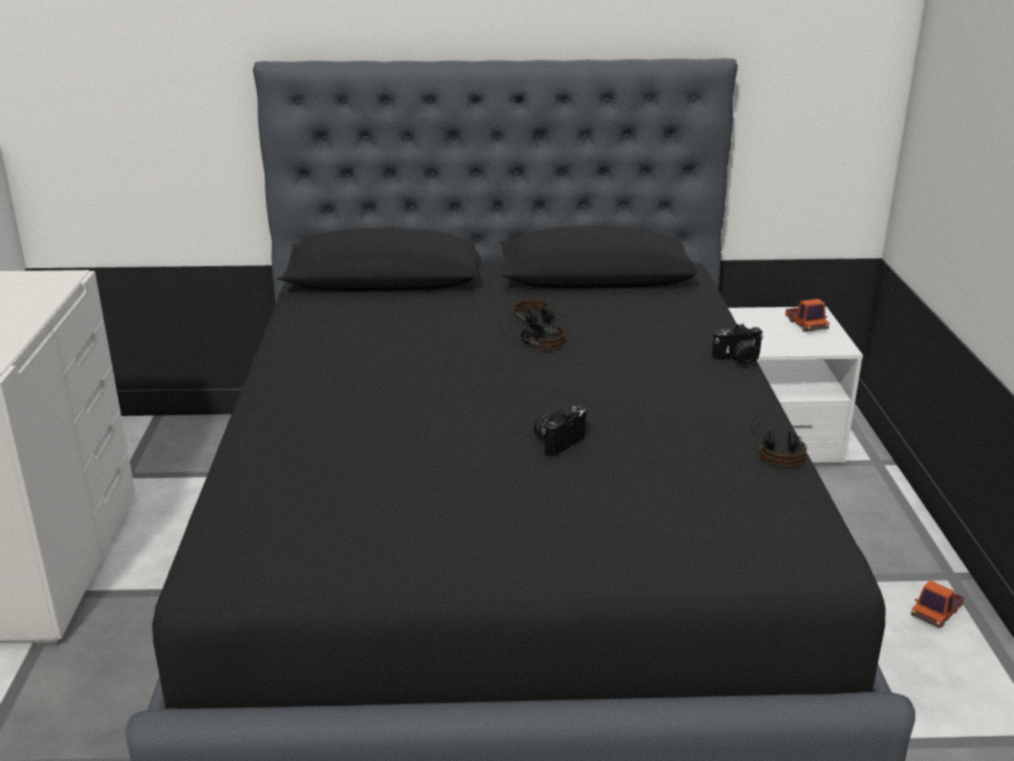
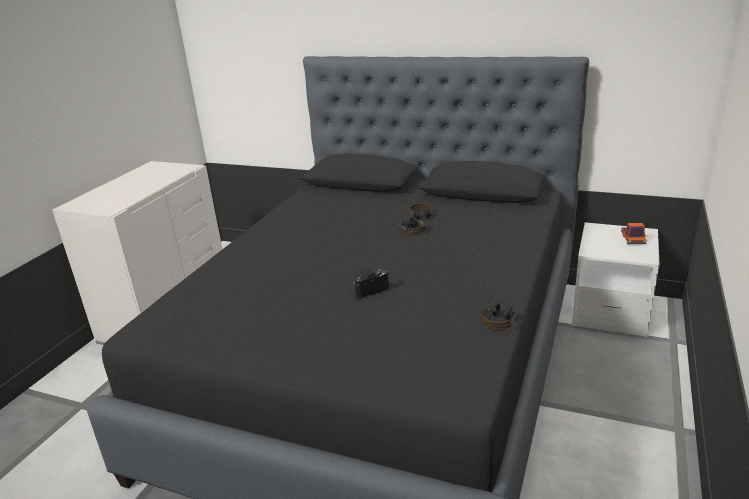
camera: 25 degrees right, 0 degrees up
camera [712,324,763,366] -> none
toy truck [911,580,964,628] -> none

